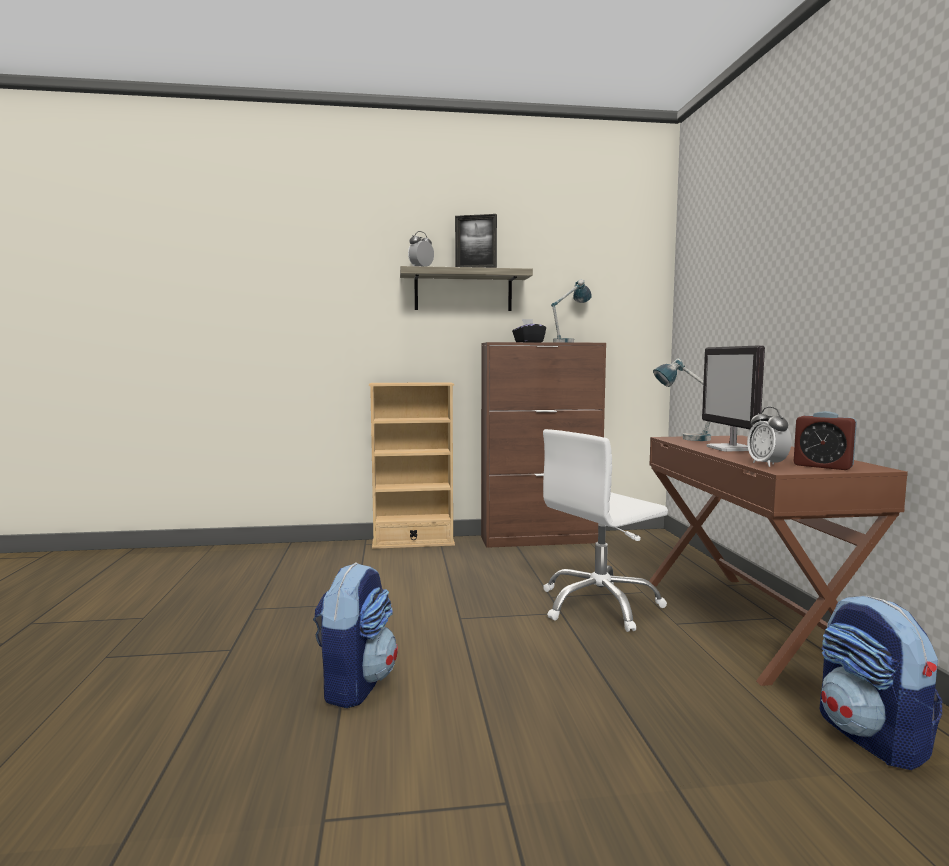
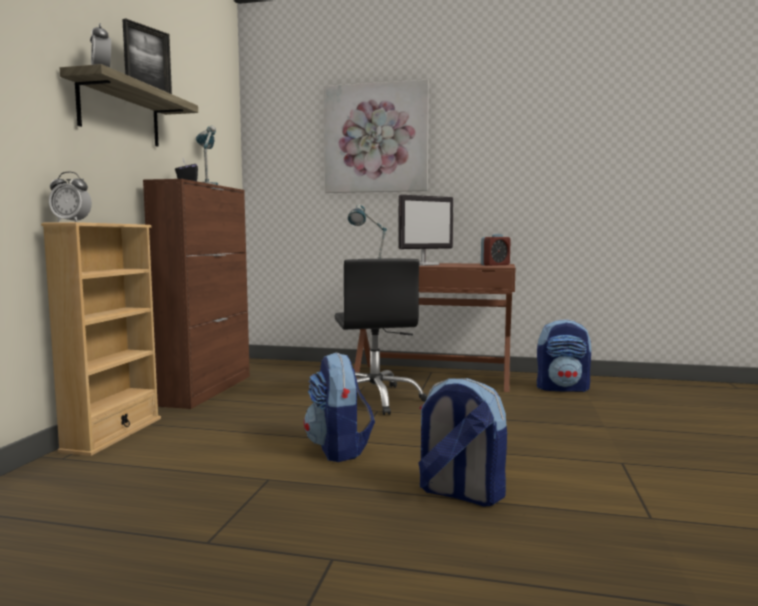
camera: 70 degrees left, 0 degrees up
white office chair [543,429,668,632] -> black office chair [335,259,427,415]
monitor [702,345,765,452] -> monitor turned 45 degrees counterclockwise [398,195,454,266]
alarm clock [747,407,792,467] -> alarm clock moved to [49,172,92,222]
none -> backpack [304,352,375,462]
none -> picture [324,80,429,193]

